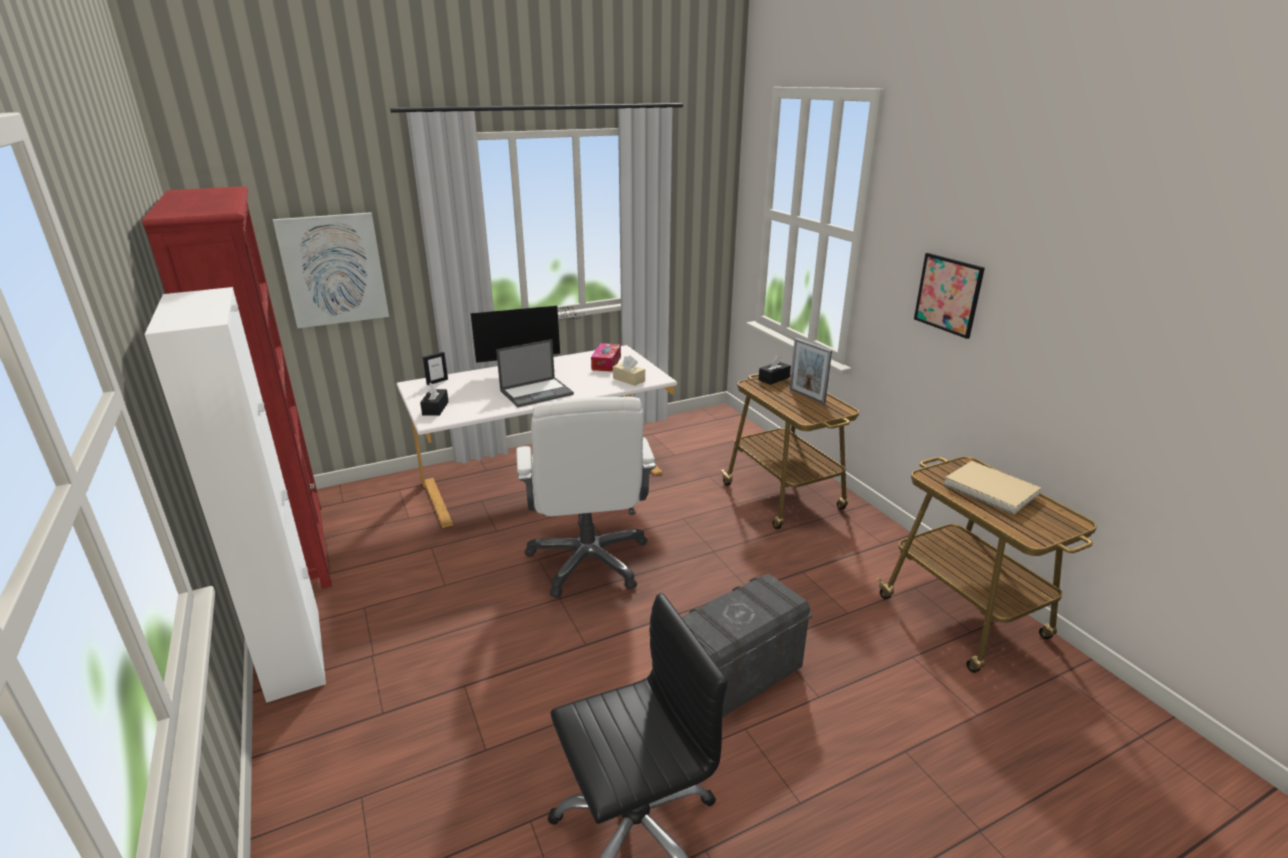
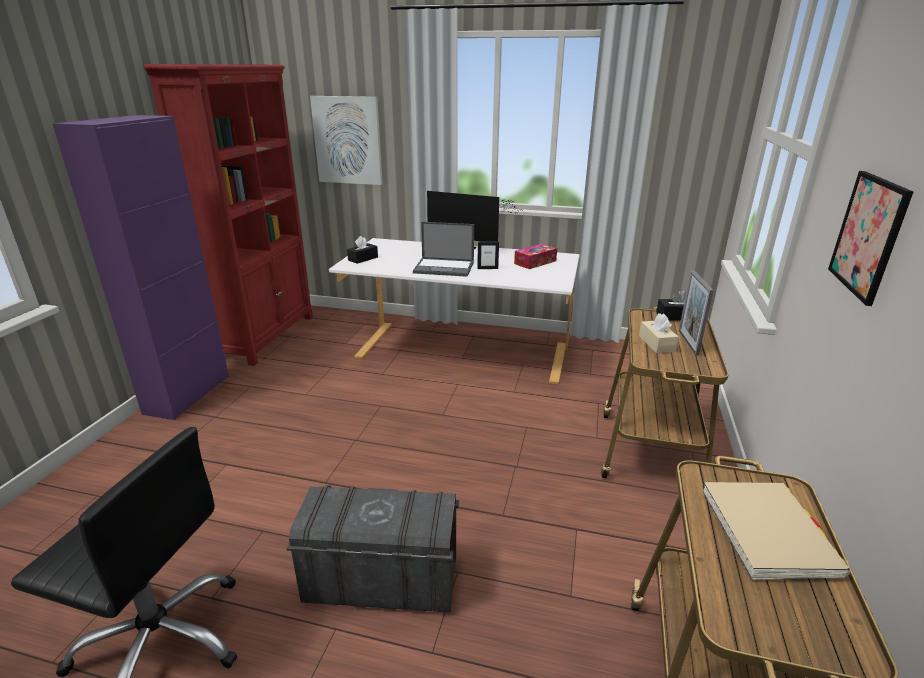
camera: 40 degrees right, 0 degrees up
white cabinet [144,287,326,703] -> purple cabinet [52,115,229,420]
picture frame [423,352,448,385] -> picture frame moved to [477,241,499,269]
white office chair [516,397,656,598] -> none
beige tissue box [613,355,645,386] -> beige tissue box moved to [639,313,678,353]

